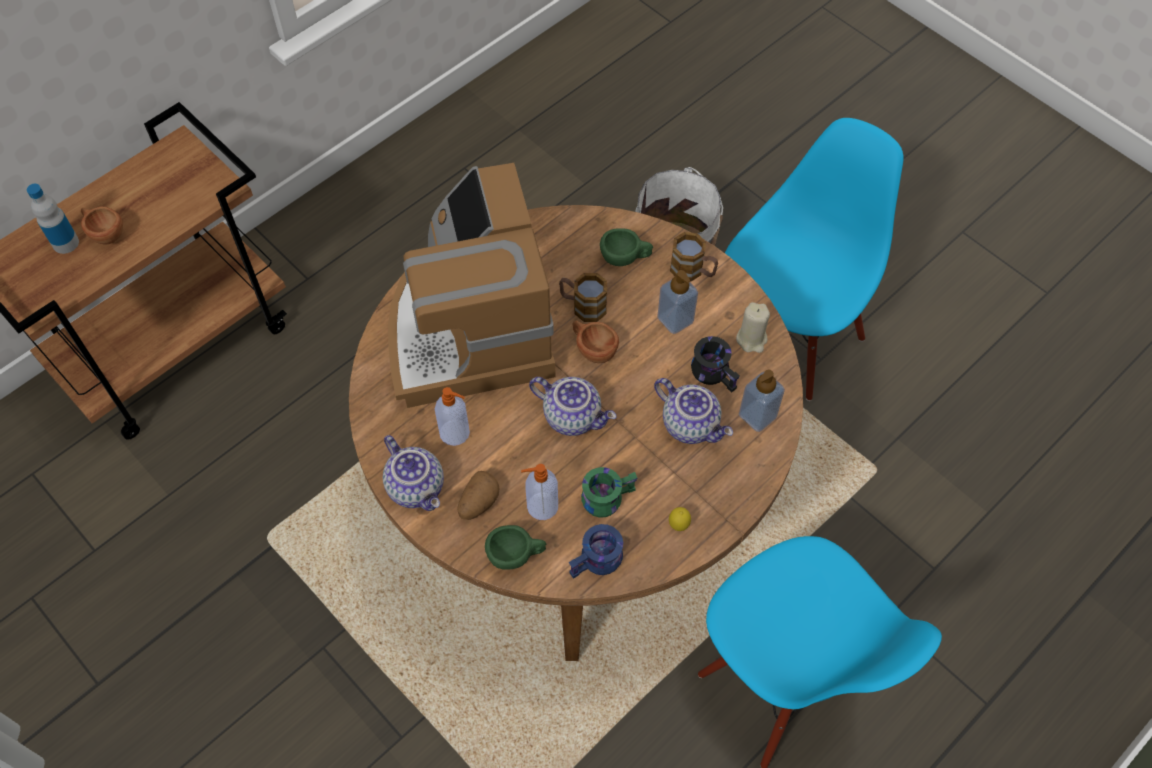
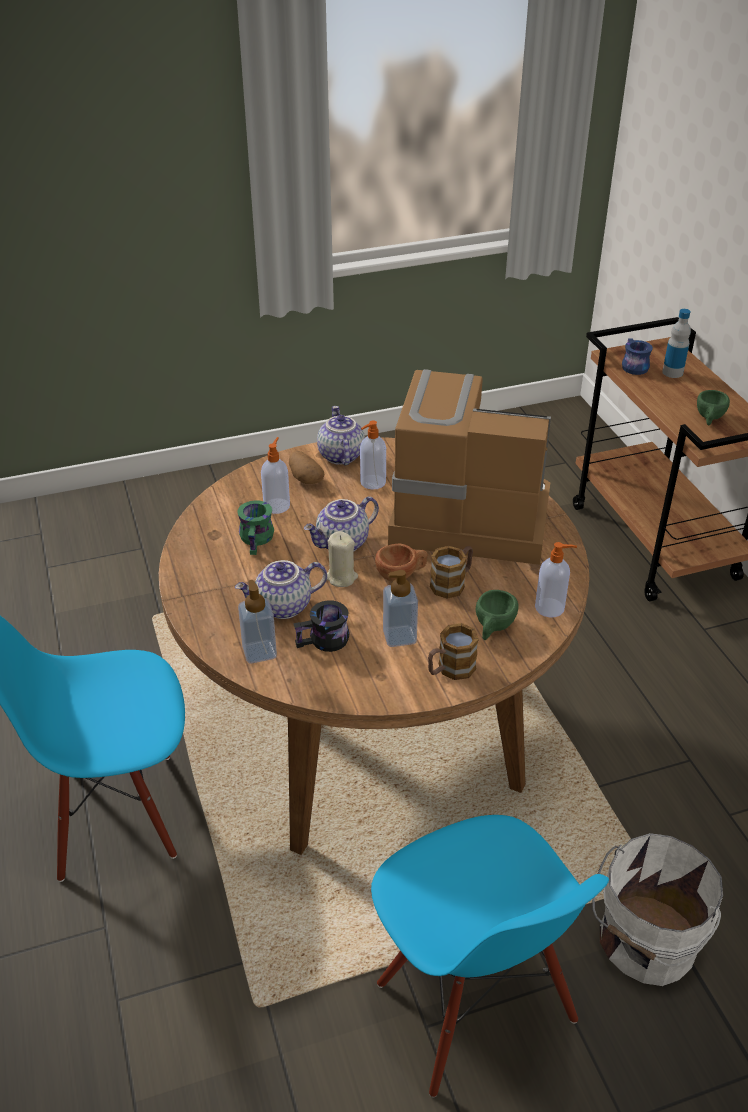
camera: 115 degrees right, 20 degrees down
brown cup [81,207,123,244] -> none
teapot [383,435,444,511] -> teapot turned 90 degrees clockwise [317,406,365,465]
green cup [485,525,546,570] -> green cup moved to [697,390,730,425]
blue mug [569,524,623,579] -> blue mug moved to [622,338,653,375]
lemon [669,507,691,531] -> none
beige candle [736,302,770,353] -> beige candle moved to [327,531,358,587]
none -> soap dispenser [535,542,577,618]

